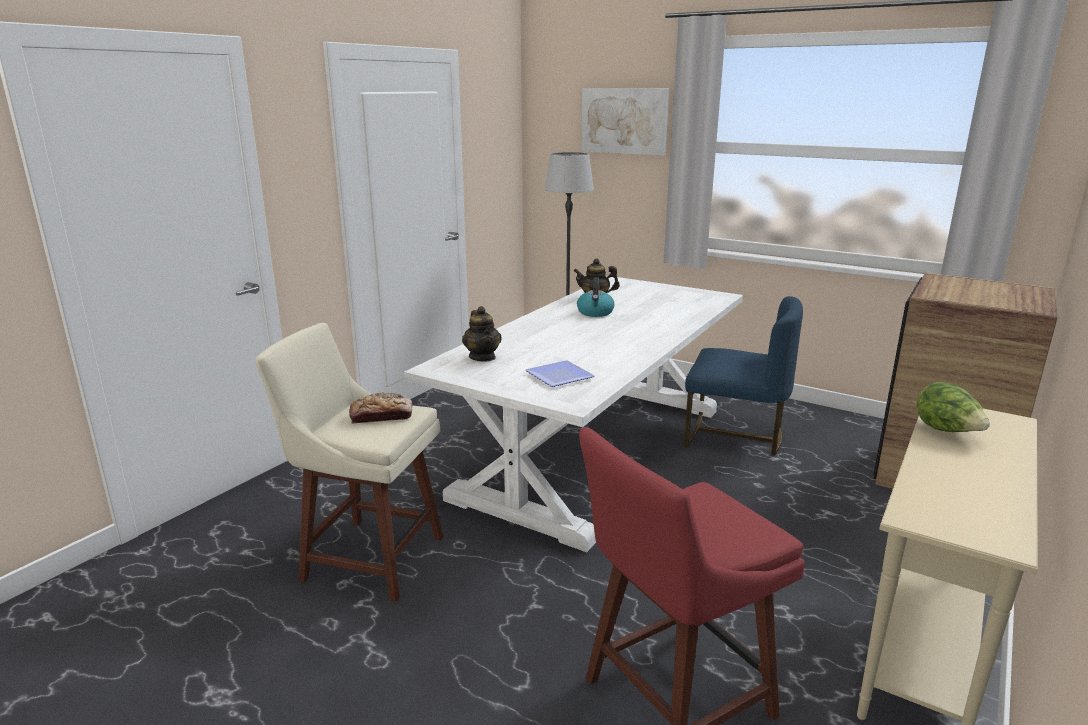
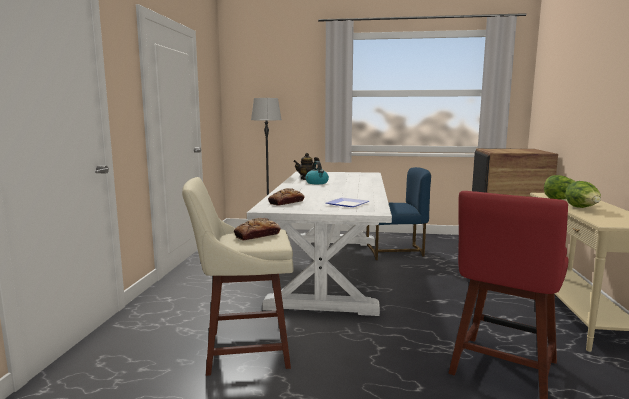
camera: 25 degrees left, 10 degrees down
teapot [462,306,502,362] -> bread [268,188,305,206]
picture [581,88,669,155] -> none
none -> lettuce [565,181,601,208]

